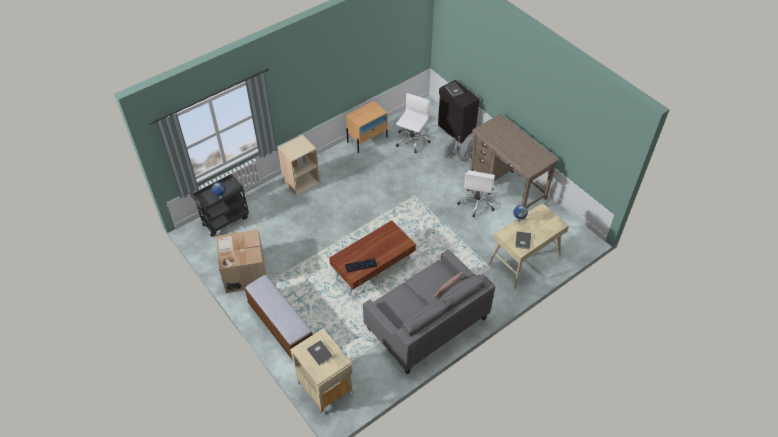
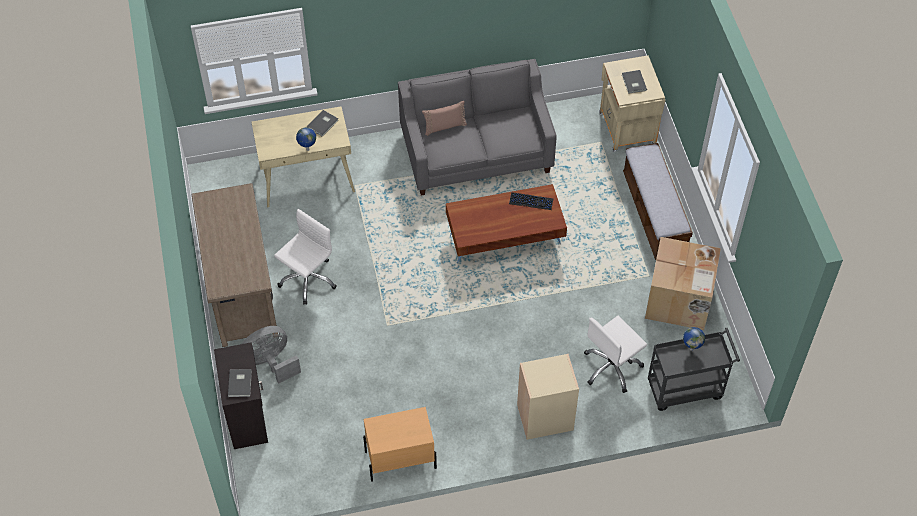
camera: 155 degrees left, 5 degrees up
white office chair [396,93,430,153] -> white office chair moved to [584,316,647,393]

